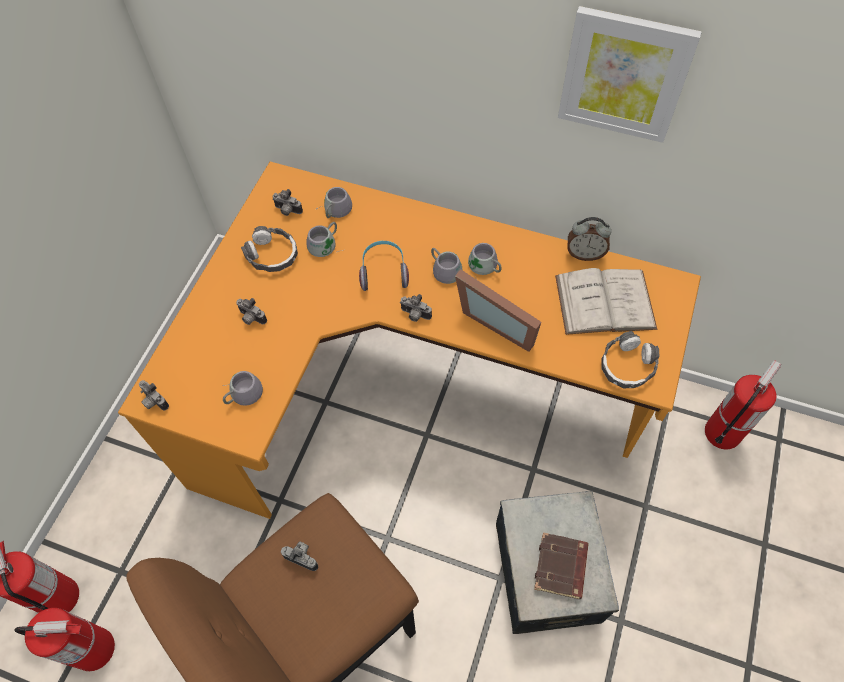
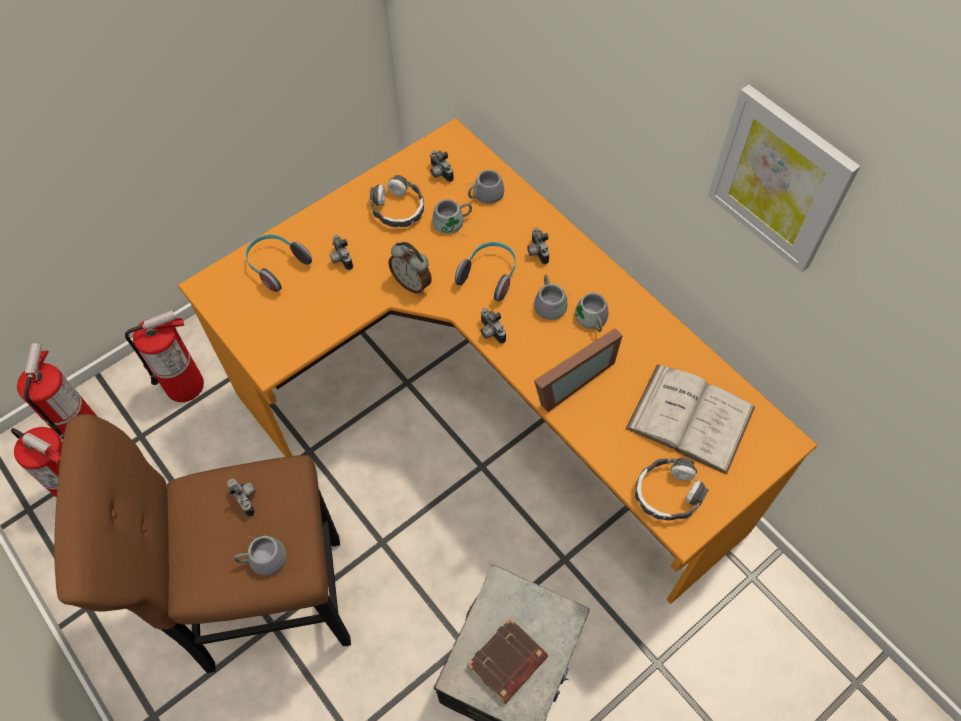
camera: 30 degrees right, 0 degrees up
camera [139,380,169,410] -> camera moved to [527,227,549,264]
grey mug [223,371,263,406] -> grey mug moved to [233,536,287,576]
picture frame [455,269,541,352] -> picture frame turned 105 degrees counterclockwise [534,328,623,412]
alarm clock [567,217,611,261] -> alarm clock moved to [388,242,432,294]
fire extinguisher [705,360,782,449] -> fire extinguisher moved to [125,309,204,402]
none -> headphones [245,234,312,292]

